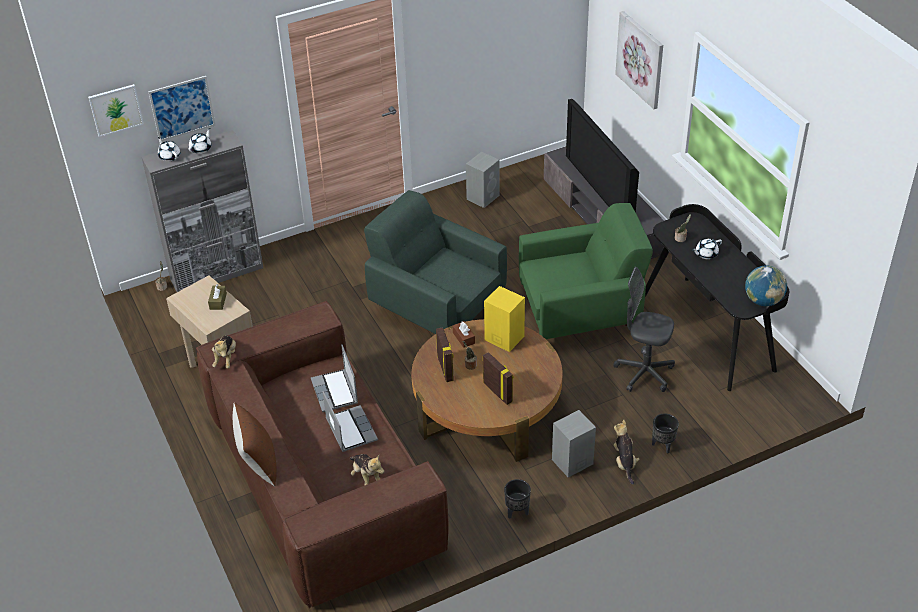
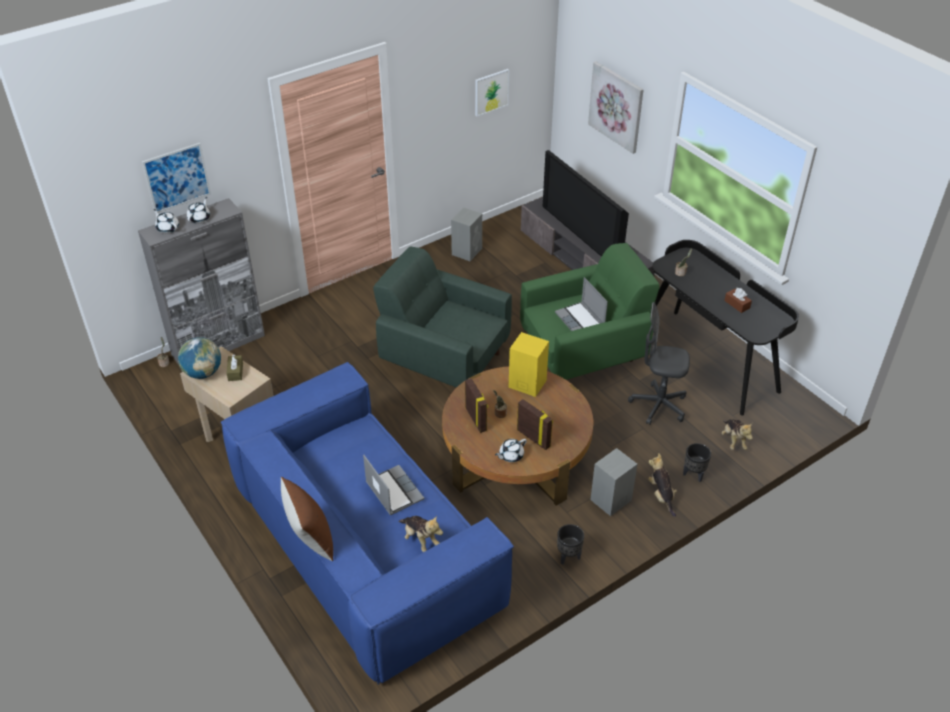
camera: 10 degrees left, 0 degrees up
picture [88,84,144,137] -> picture moved to [475,69,509,116]
brown sofa [196,301,449,608] -> blue sofa [221,362,514,684]
plush toy [212,336,236,369] -> plush toy moved to [722,419,753,450]
laptop [311,344,358,412] -> laptop moved to [555,277,608,331]
brown tissue box [453,321,475,348] -> brown tissue box moved to [724,288,752,313]
white teapot [692,238,722,259] -> white teapot moved to [495,439,527,462]
globe [745,265,787,306] -> globe moved to [178,337,221,379]

